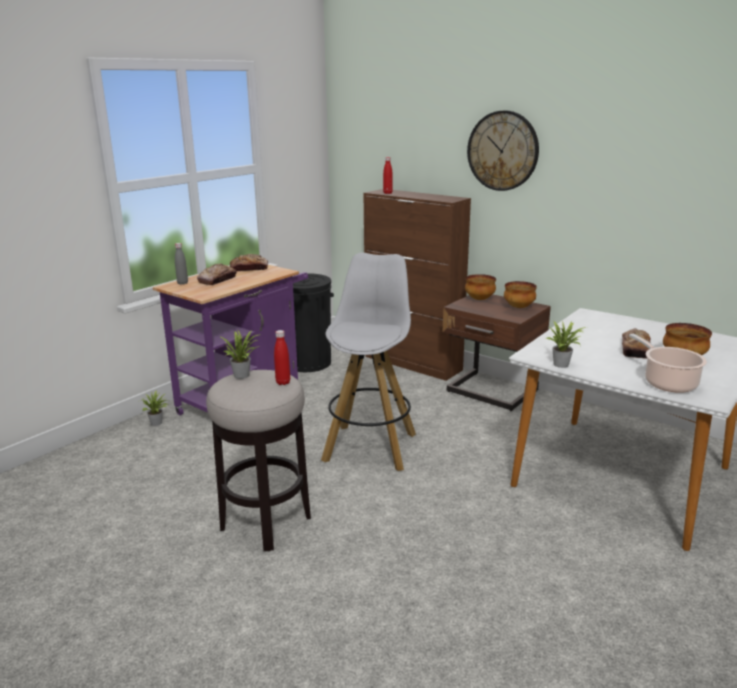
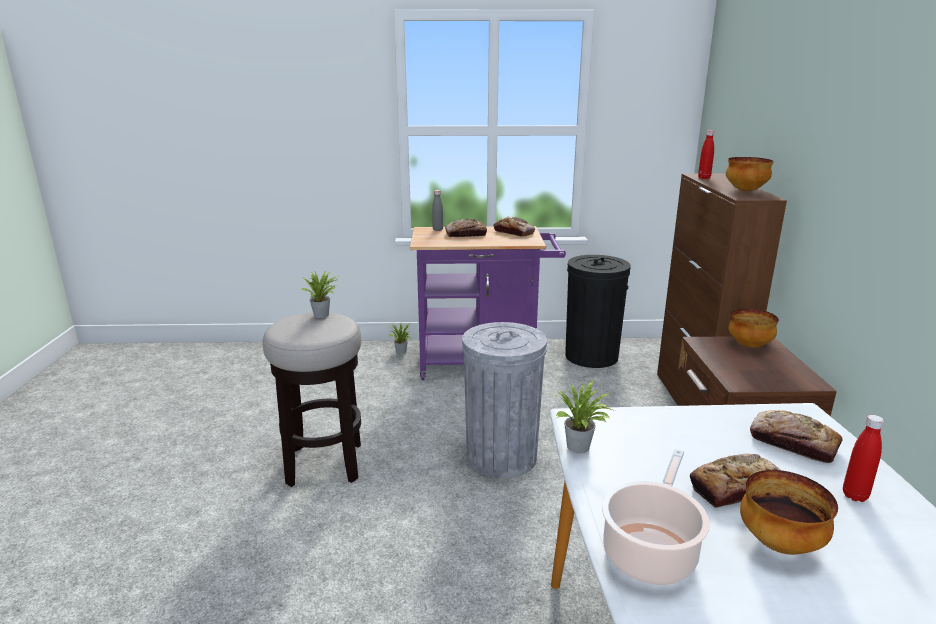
camera: 50 degrees right, 0 degrees up
red bottle [274,330,290,385] -> red bottle moved to [843,415,884,502]
white stool [321,253,416,471] -> grey trash can [462,322,547,478]
wall clock [467,110,539,191] -> none
bowl [504,281,537,308] -> bowl moved to [726,157,774,191]
none -> bread [750,410,843,463]

